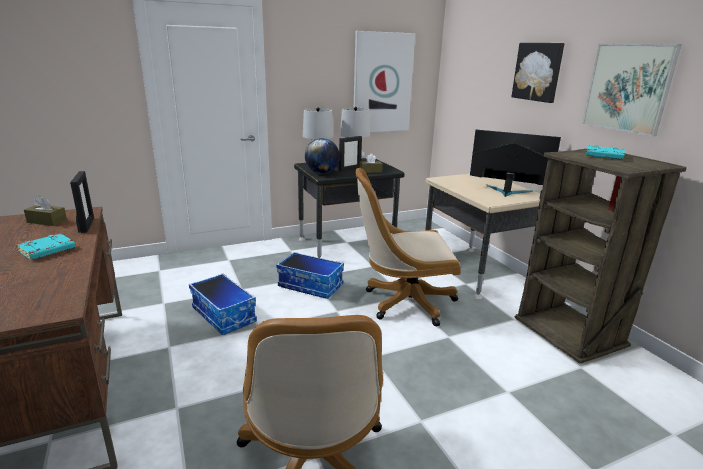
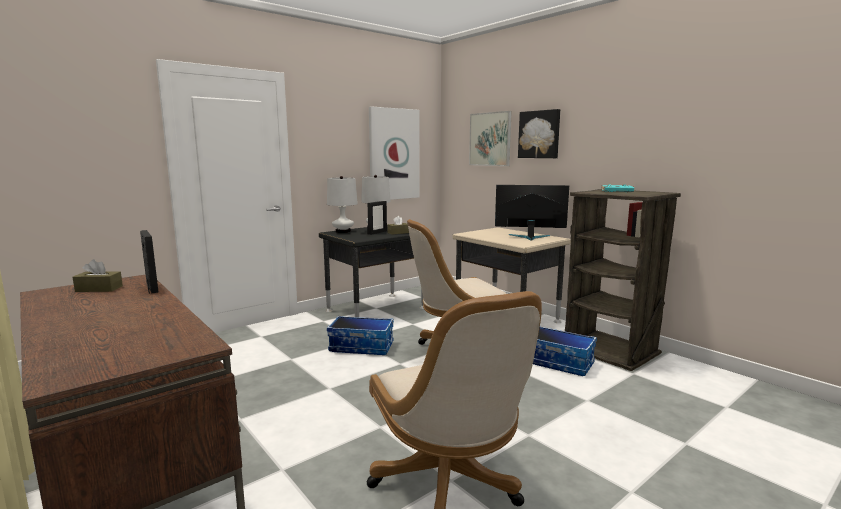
camera: 15 degrees left, 10 degrees down
turquoise book [16,233,76,260] -> none
storage box [189,273,257,335] -> storage box moved to [533,327,597,376]
globe [305,138,340,174] -> none
picture [582,44,681,136] -> picture moved to [469,111,512,166]

